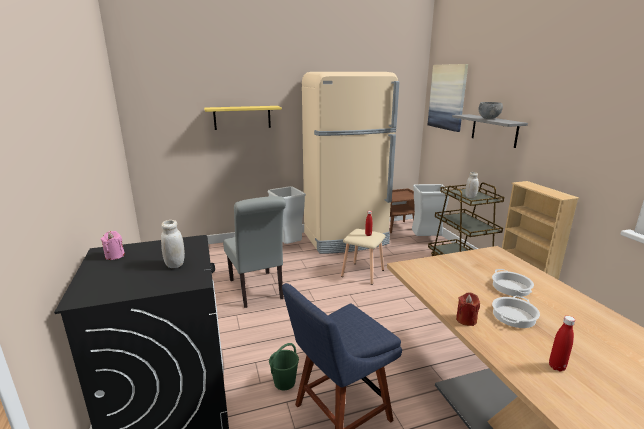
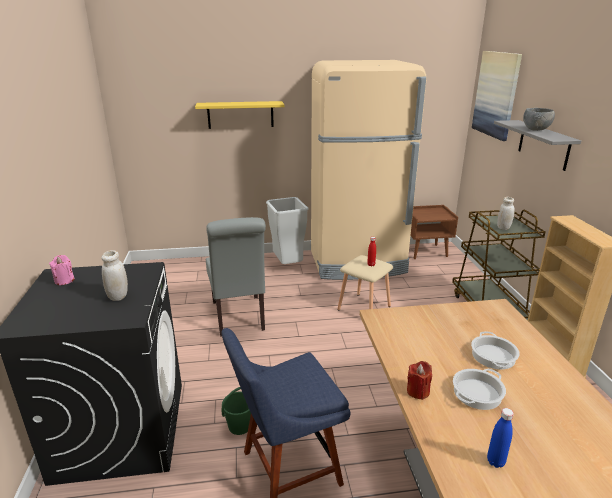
camera: 10 degrees right, 5 degrees up
grey trash can [412,184,449,236] -> none
red bottle [549,316,575,372] -> blue bottle [487,408,514,468]

